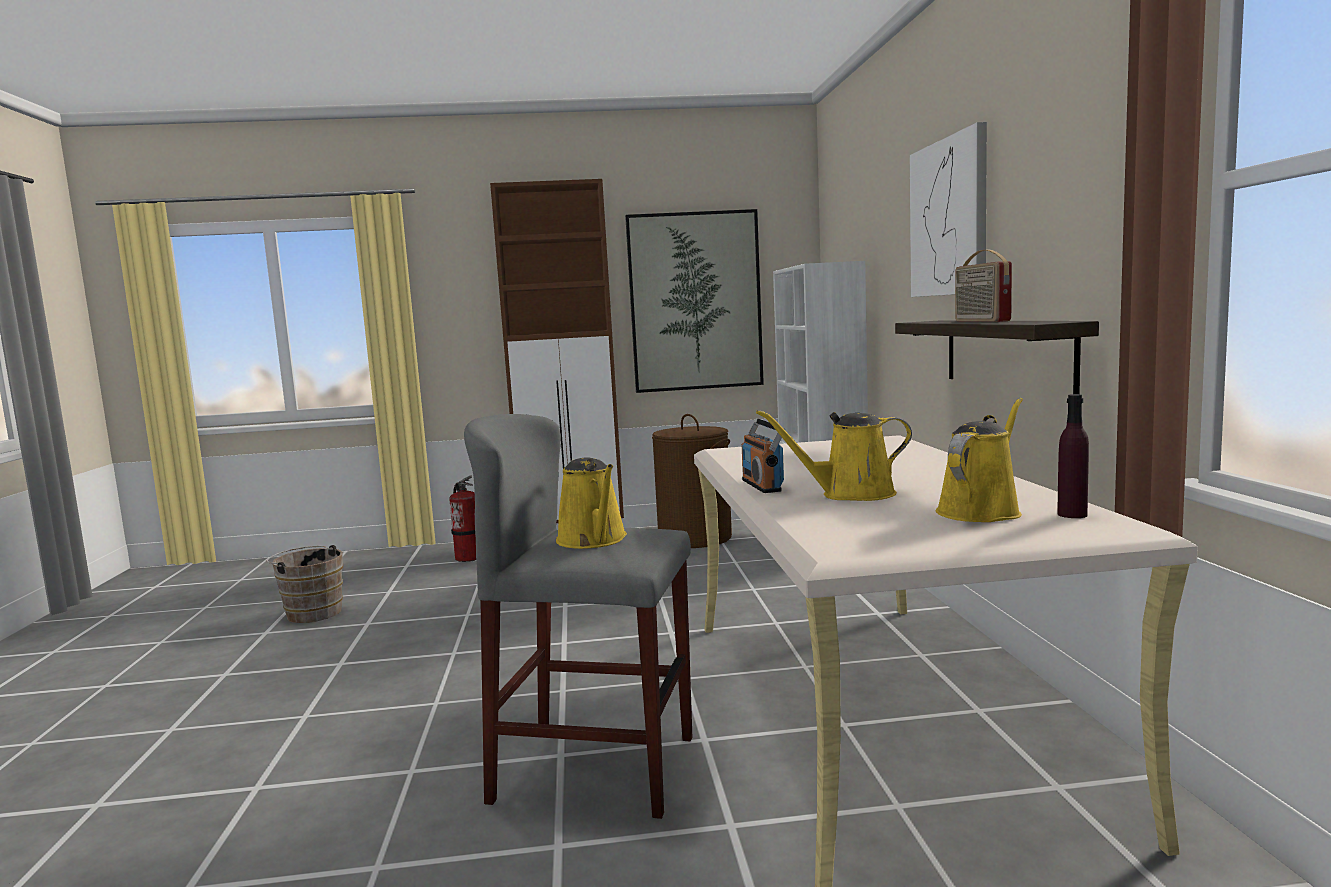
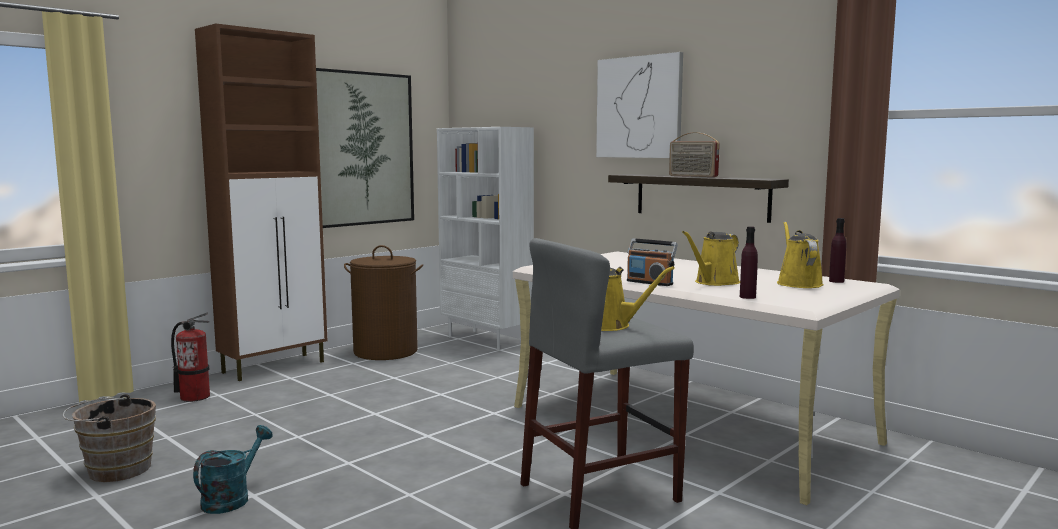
camera: 40 degrees left, 0 degrees up
none -> turquoise watering can [193,425,273,514]
none -> purple bottle [740,226,758,299]

